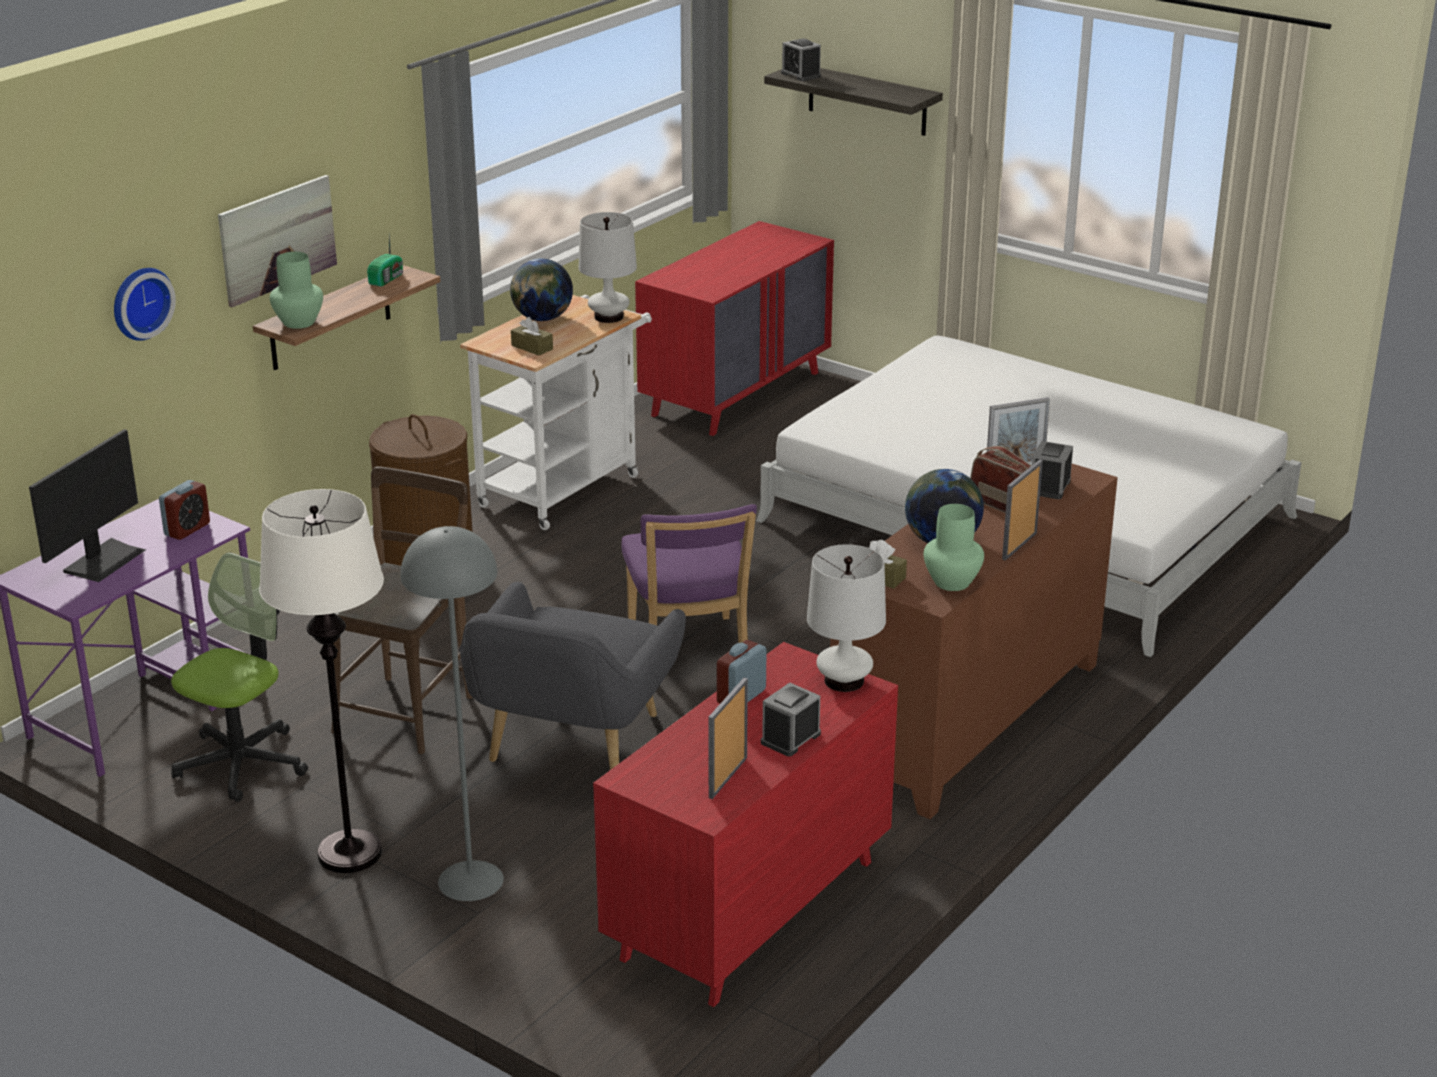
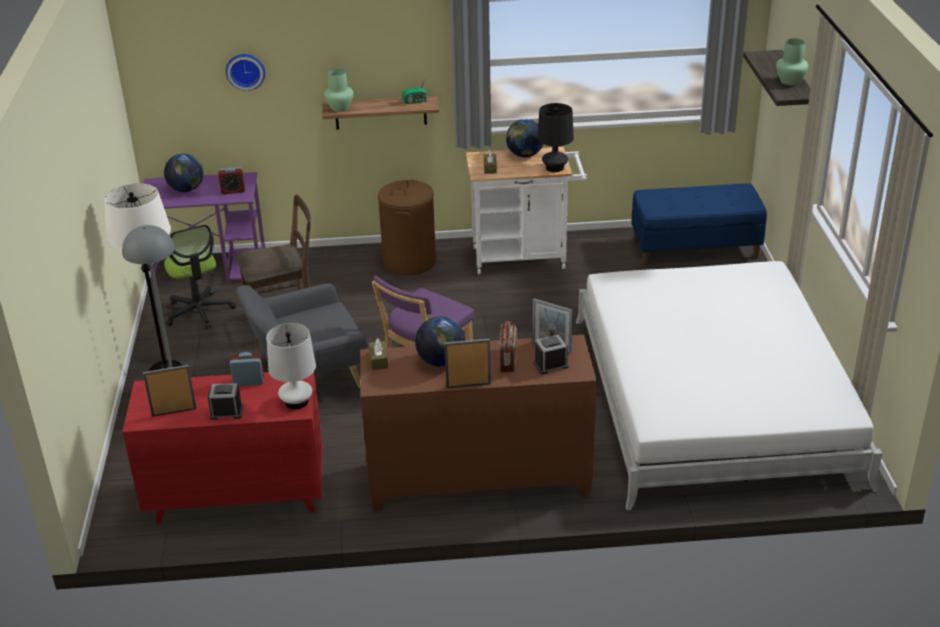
camera: 50 degrees right, 5 degrees up
monitor [29,429,146,582] -> globe [164,154,203,192]
office chair [171,552,308,802] -> office chair turned 75 degrees clockwise [164,225,236,329]
picture [218,175,337,307] -> none
white table lamp [579,212,637,323] -> black table lamp [537,103,574,172]
red dresser [635,221,834,436] -> blue bench [632,184,767,266]
alarm clock [781,38,821,81] -> none
green vase [924,504,984,591] -> green vase moved to [776,38,809,85]

